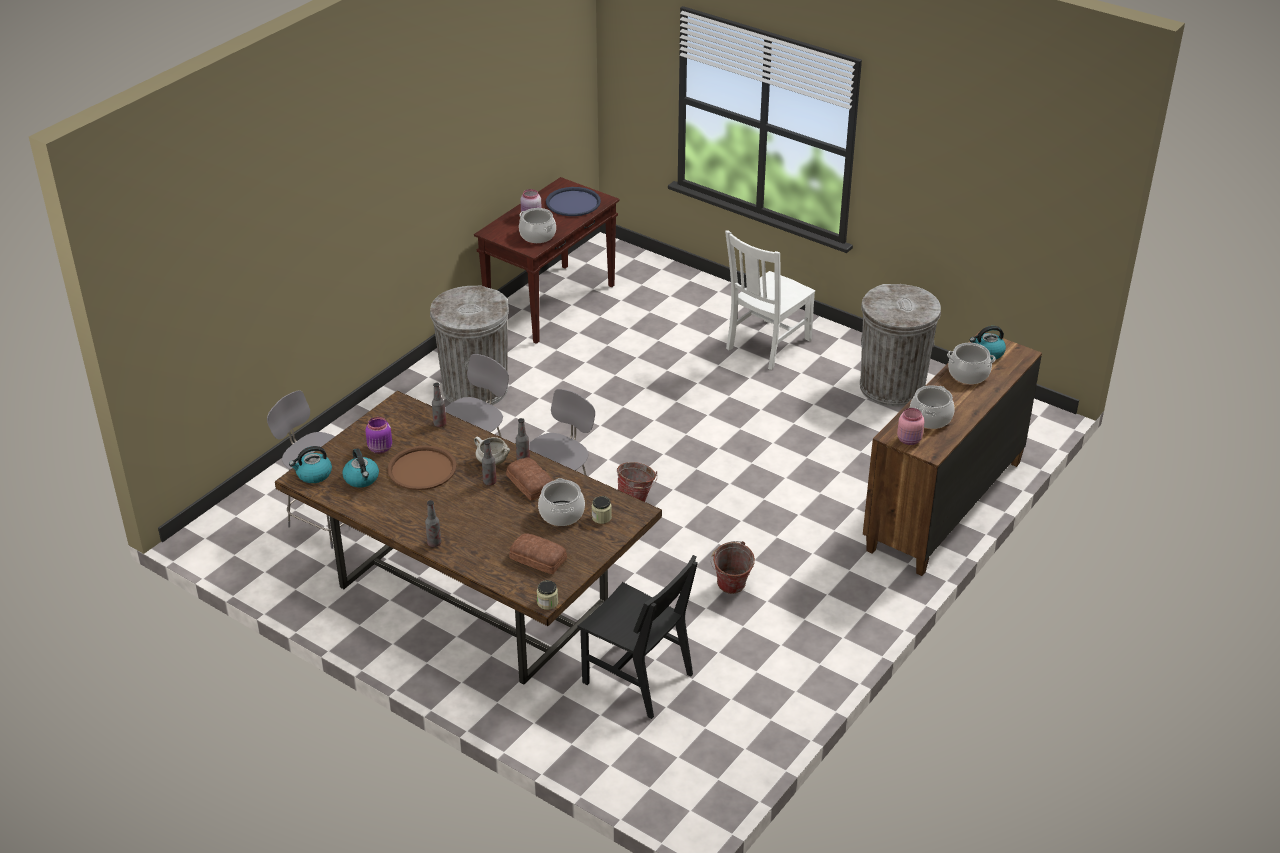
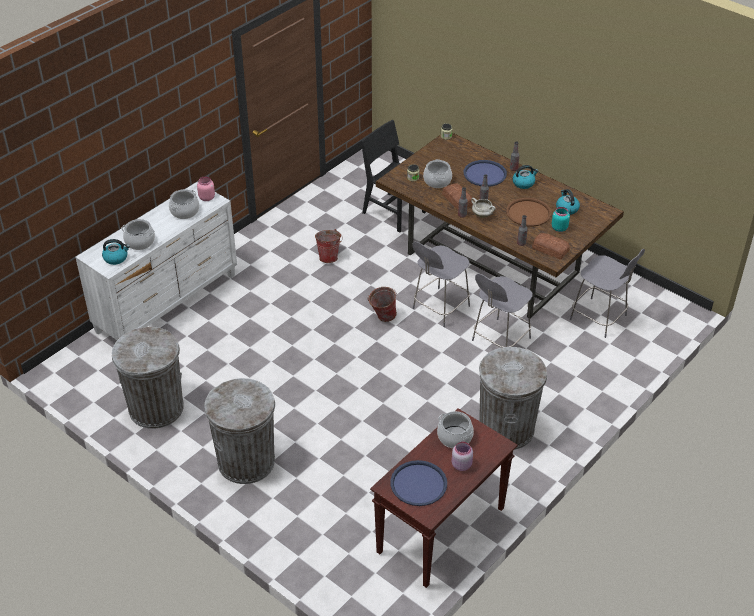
camera: 175 degrees left, 5 degrees up
kettle [289,446,332,483] -> kettle moved to [512,165,538,189]
purple jar [365,417,392,454] -> turquoise jar [552,207,570,232]
bread [509,533,567,574] -> bread moved to [532,233,570,260]
white chair [725,230,815,370] -> grey trash can [204,378,275,484]
brown dresser [863,330,1042,576] -> white dresser [75,182,237,340]
none -> blue tray [464,160,507,187]

